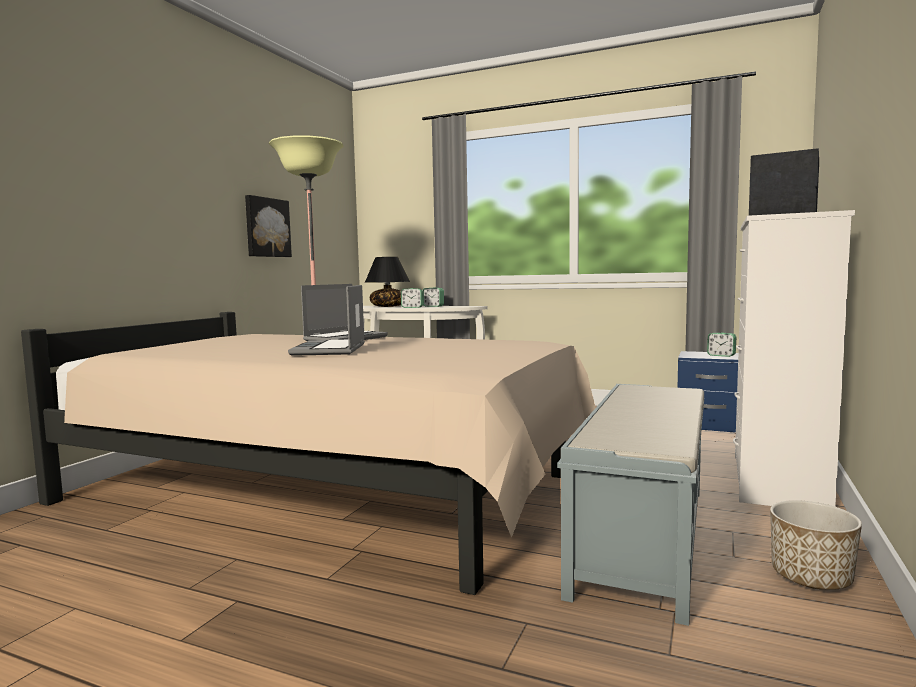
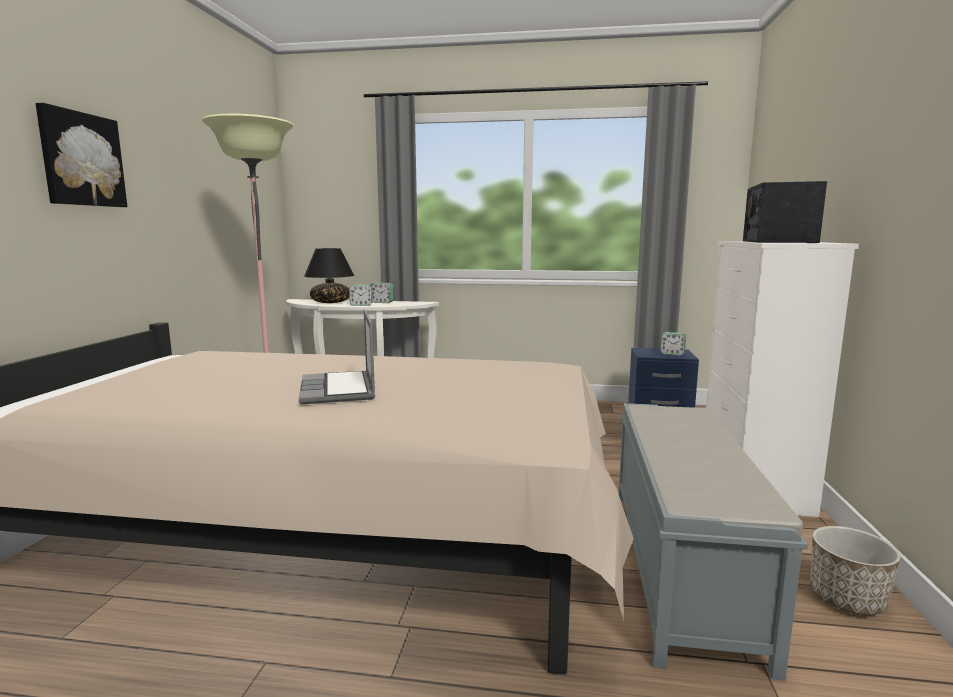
camera: 15 degrees left, 5 degrees up
picture [245,195,292,257] -> picture moved to [35,103,127,207]
laptop [301,284,388,341] -> none

